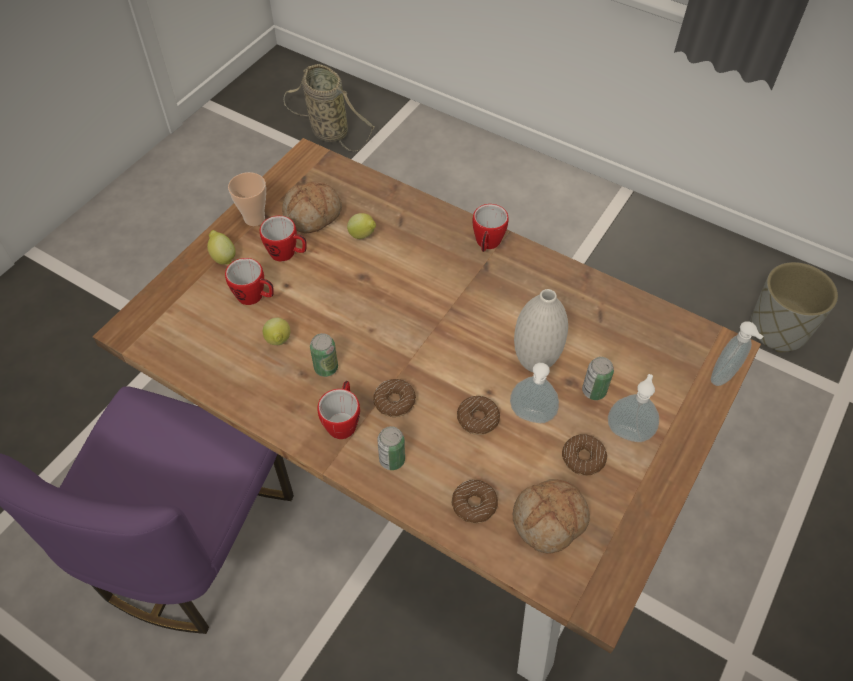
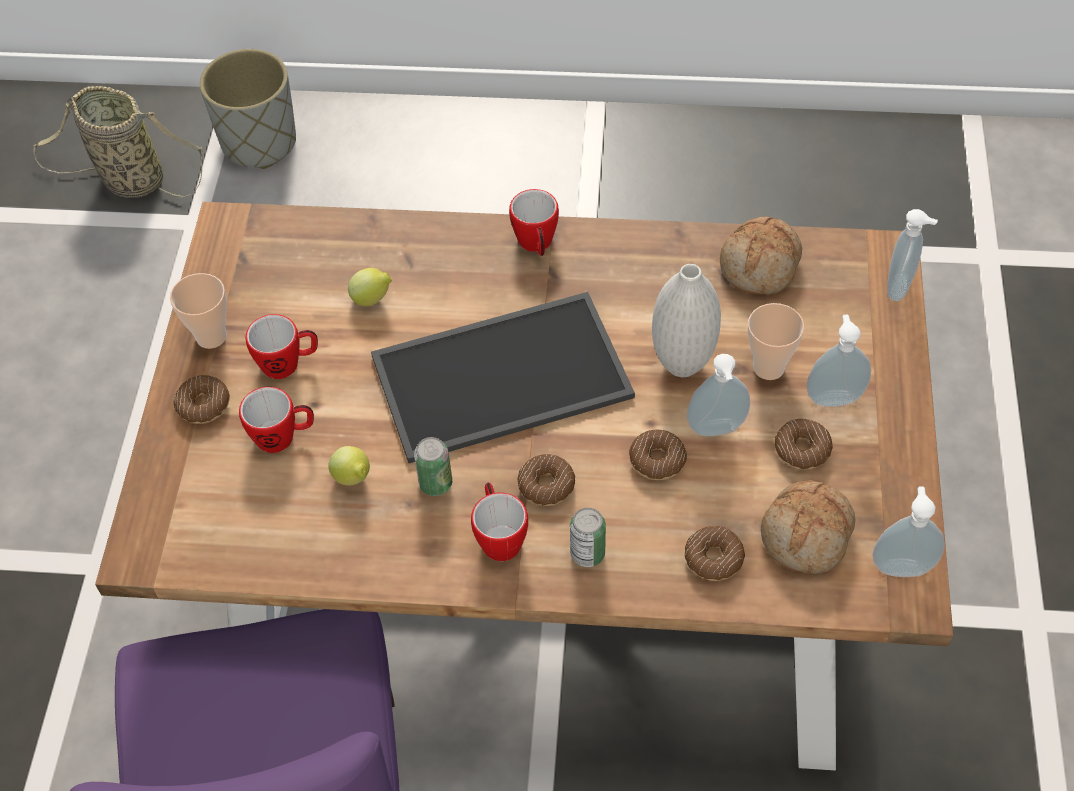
camera: 25 degrees left, 0 degrees up
lemon [207,230,236,264] -> donut [174,375,230,424]
bread [282,181,342,233] -> bread moved to [720,217,802,295]
can [582,357,614,400] -> cup [748,303,804,380]
grey planter [750,262,838,352] -> grey planter moved to [199,49,296,169]
none -> tray [371,292,635,463]
none -> soap dispenser [873,487,945,577]

